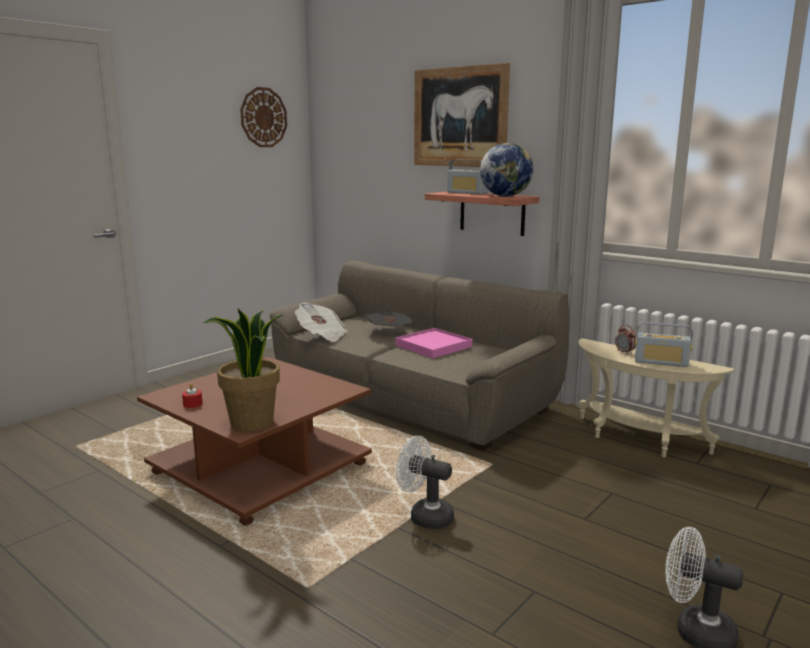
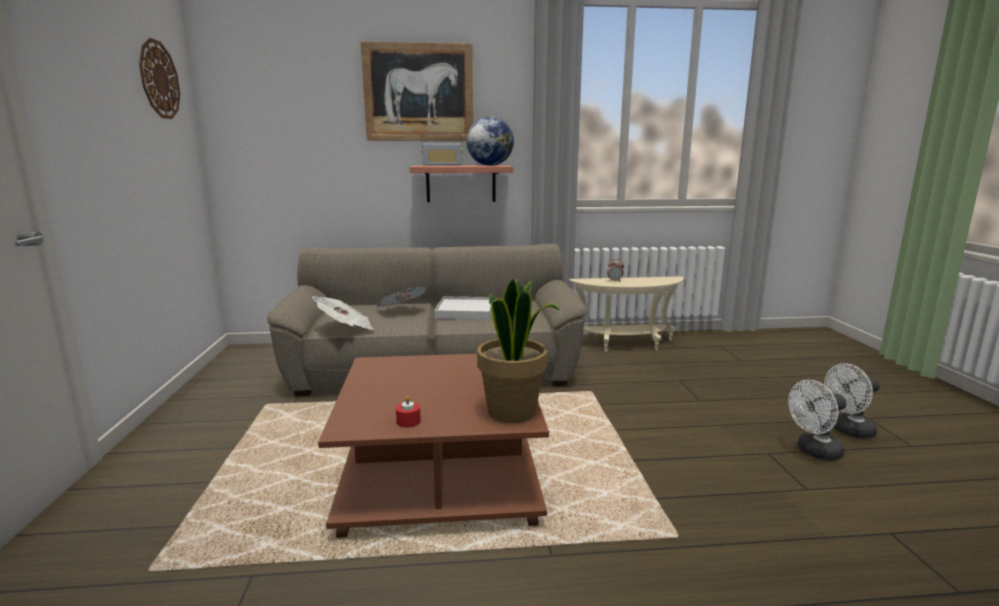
camera: 45 degrees left, 0 degrees up
pink tray [395,328,472,358] -> white tray [435,296,491,320]
white fan [396,436,454,529] -> white fan moved to [788,379,847,460]
radio [635,322,693,367] -> none

